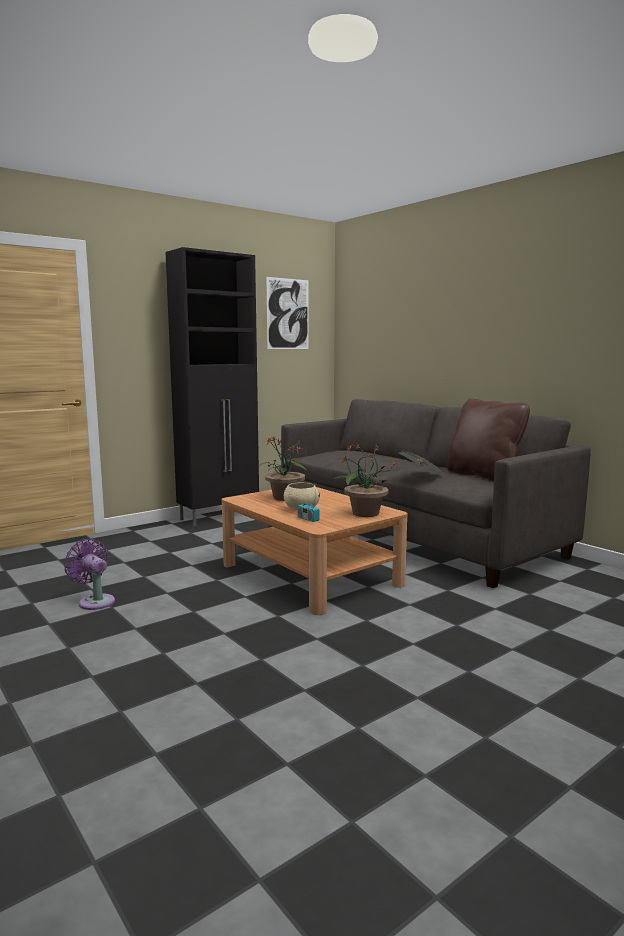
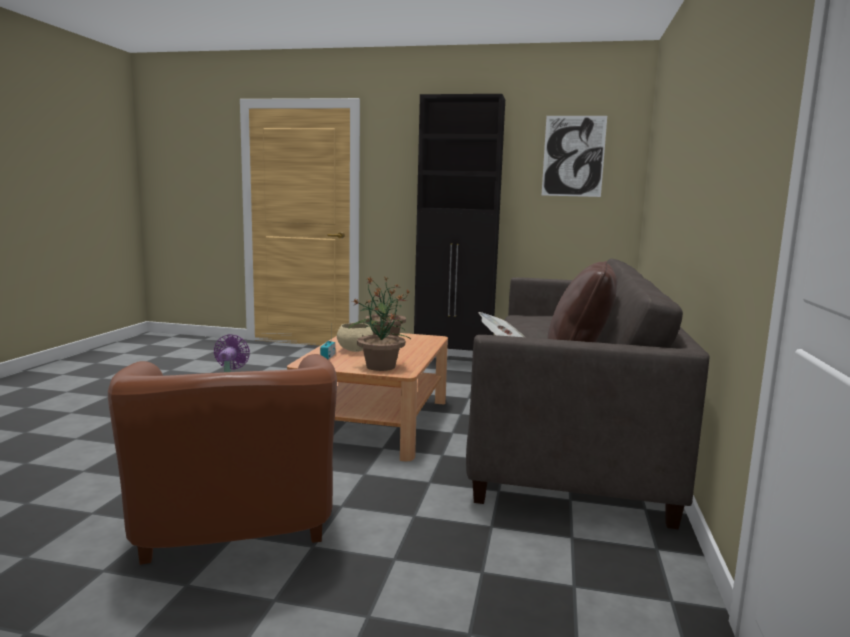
camera: 50 degrees right, 0 degrees up
none -> brown armchair [108,354,337,565]

